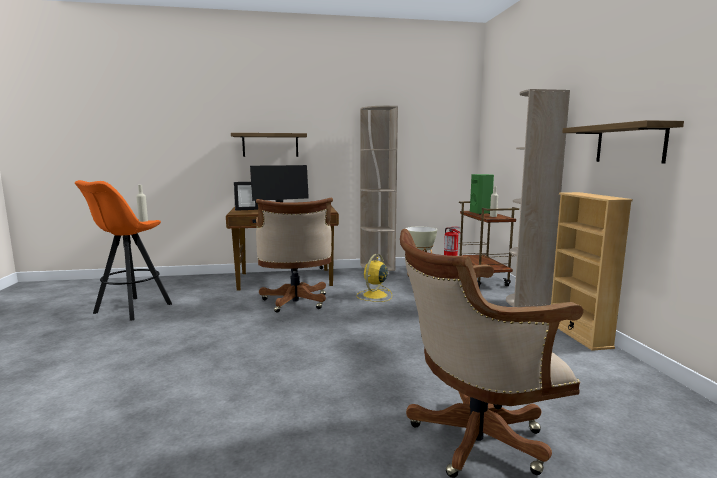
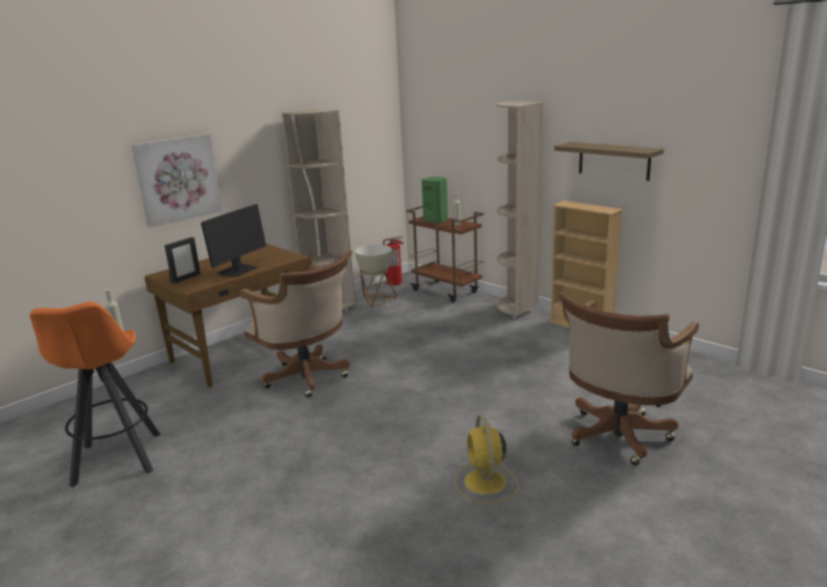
camera: 35 degrees left, 10 degrees up
shelf [231,133,307,157] -> picture [131,134,222,227]
yellow fan [356,254,392,302] -> yellow fan moved to [455,415,519,503]

